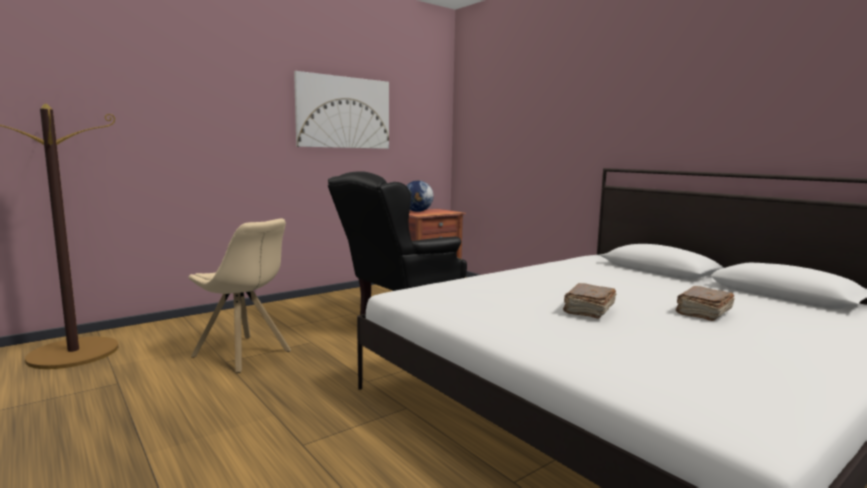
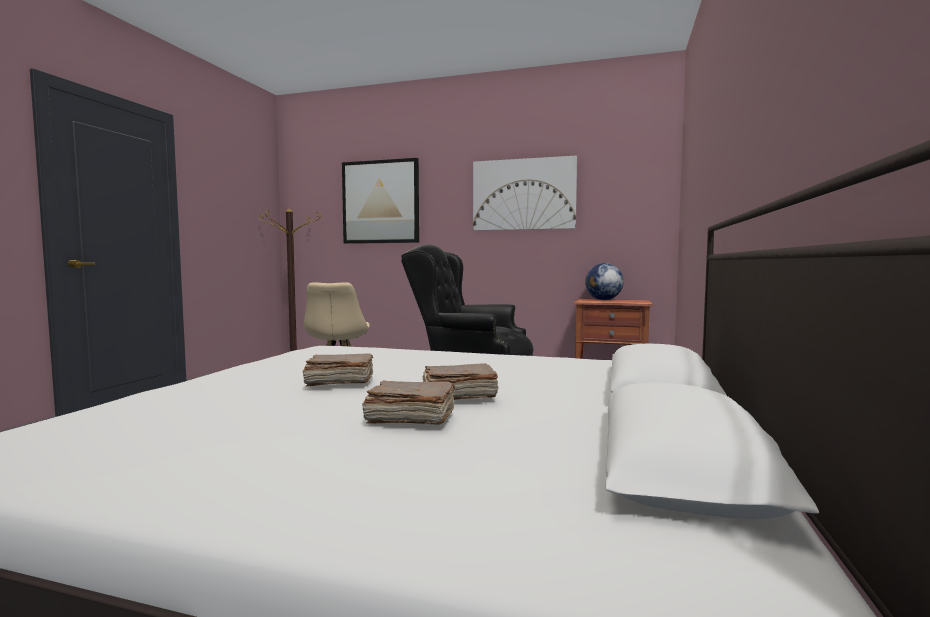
camera: 55 degrees right, 5 degrees down
none -> picture [342,158,419,244]
none -> brown book [422,363,498,400]

